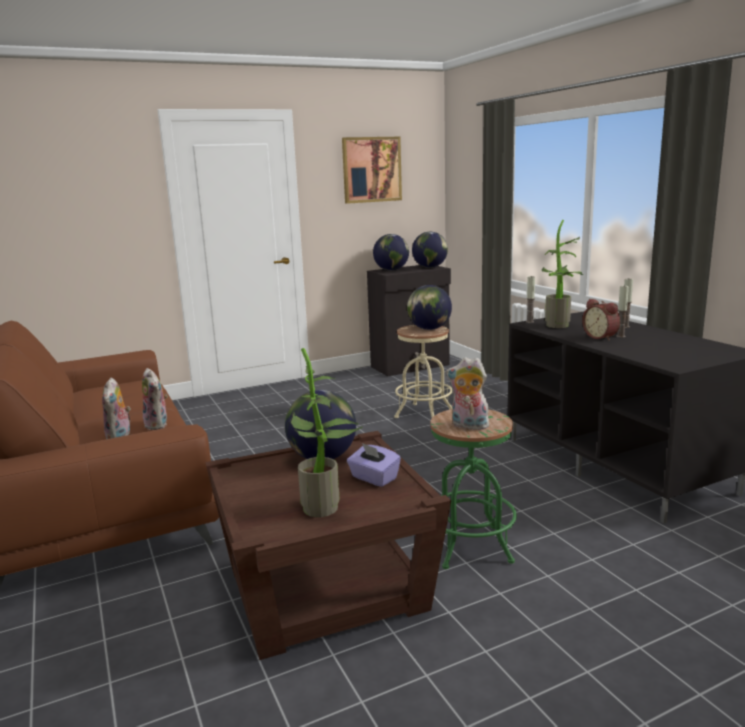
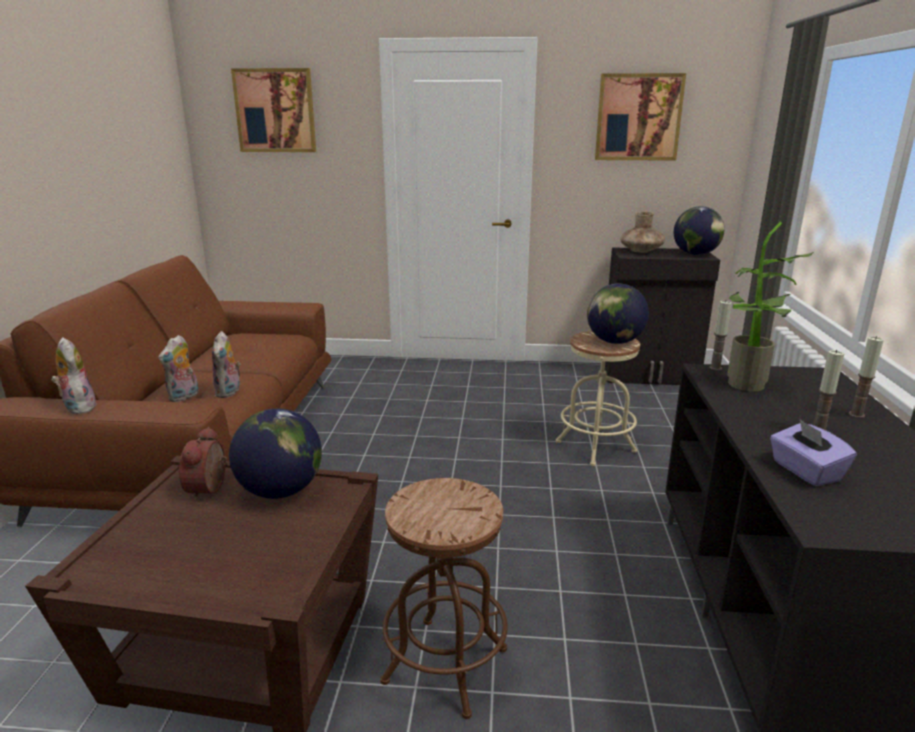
camera: 30 degrees right, 5 degrees up
potted plant [290,348,363,517] -> none
purple tissue box [347,443,401,487] -> purple tissue box moved to [770,419,857,486]
globe [373,234,409,271] -> brown vase [620,211,665,253]
green stool [430,409,517,569] -> brown stool [381,478,508,719]
plush toy [446,357,491,430] -> plush toy moved to [51,337,99,414]
alarm clock [582,299,620,341] -> alarm clock moved to [179,427,228,501]
none -> picture [231,68,316,152]

